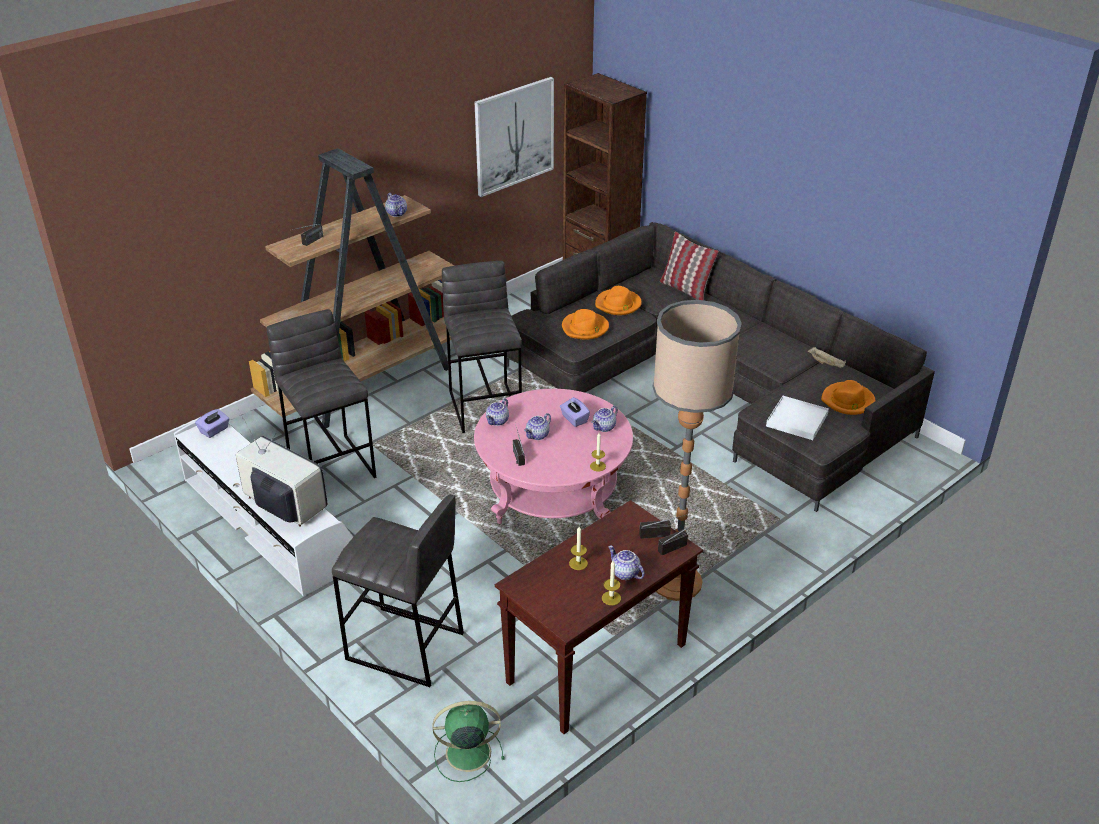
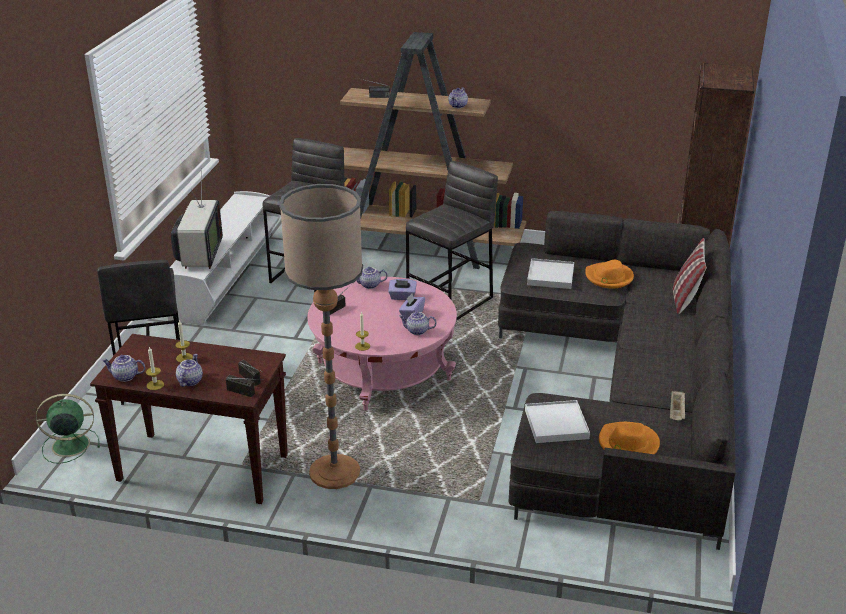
camera: 55 degrees right, 5 degrees down
purple tissue box [195,409,229,438] -> purple tissue box moved to [388,279,417,300]
green fan [432,701,505,782] -> green fan turned 60 degrees counterclockwise [36,394,100,464]
picture [474,77,554,197] -> none
teapot [524,413,551,440] -> teapot moved to [102,355,145,382]
orange hat [562,309,609,340] -> white tray [527,258,574,289]

